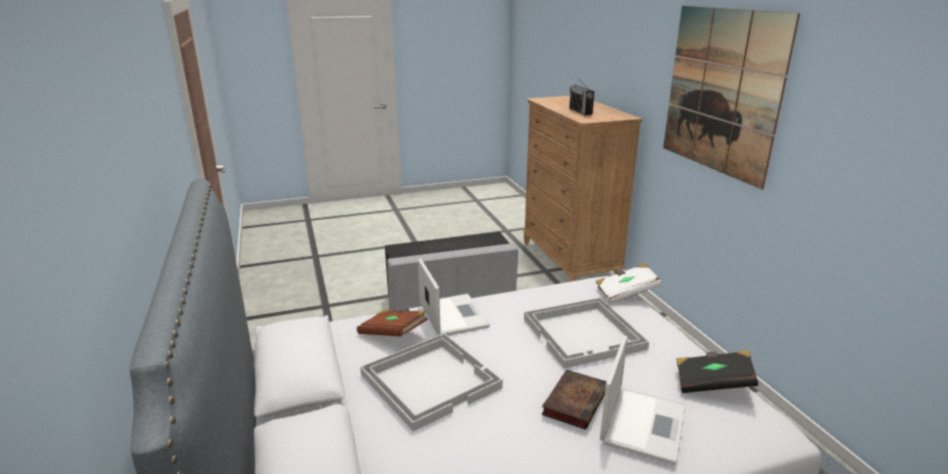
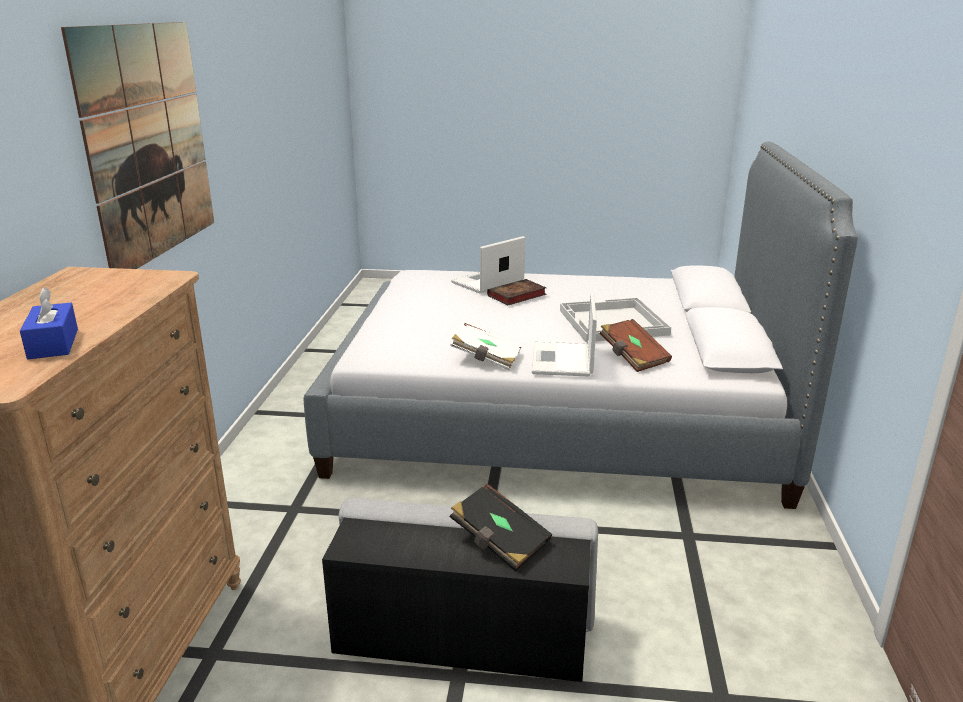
camera: 155 degrees left, 0 degrees up
white tray [524,298,649,369] -> none
radio [569,76,595,115] -> none
white book [596,263,662,304] -> white book moved to [450,323,522,370]
black book [676,350,758,393] -> black book moved to [450,484,552,571]
none -> blue tissue box [20,287,78,359]

